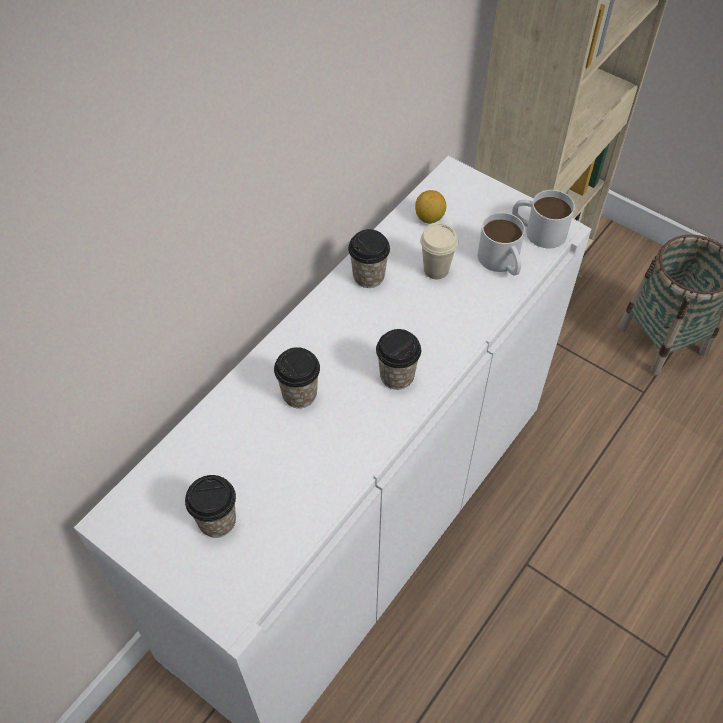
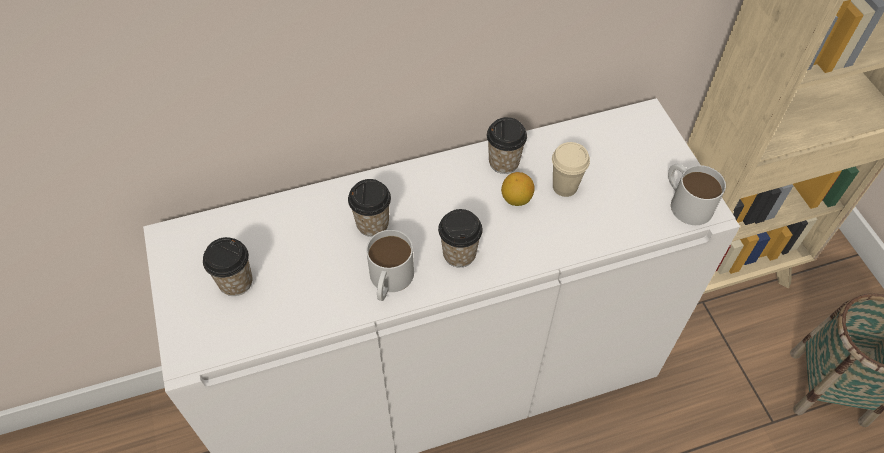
camera: 35 degrees right, 0 degrees up
lemon [415,190,446,224] -> lemon moved to [501,172,535,206]
white mug [478,212,525,276] -> white mug moved to [366,230,414,301]

